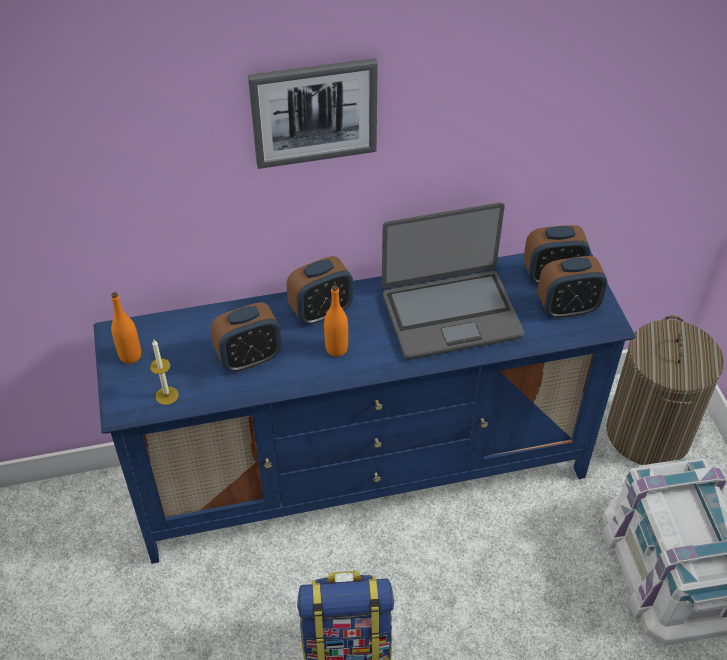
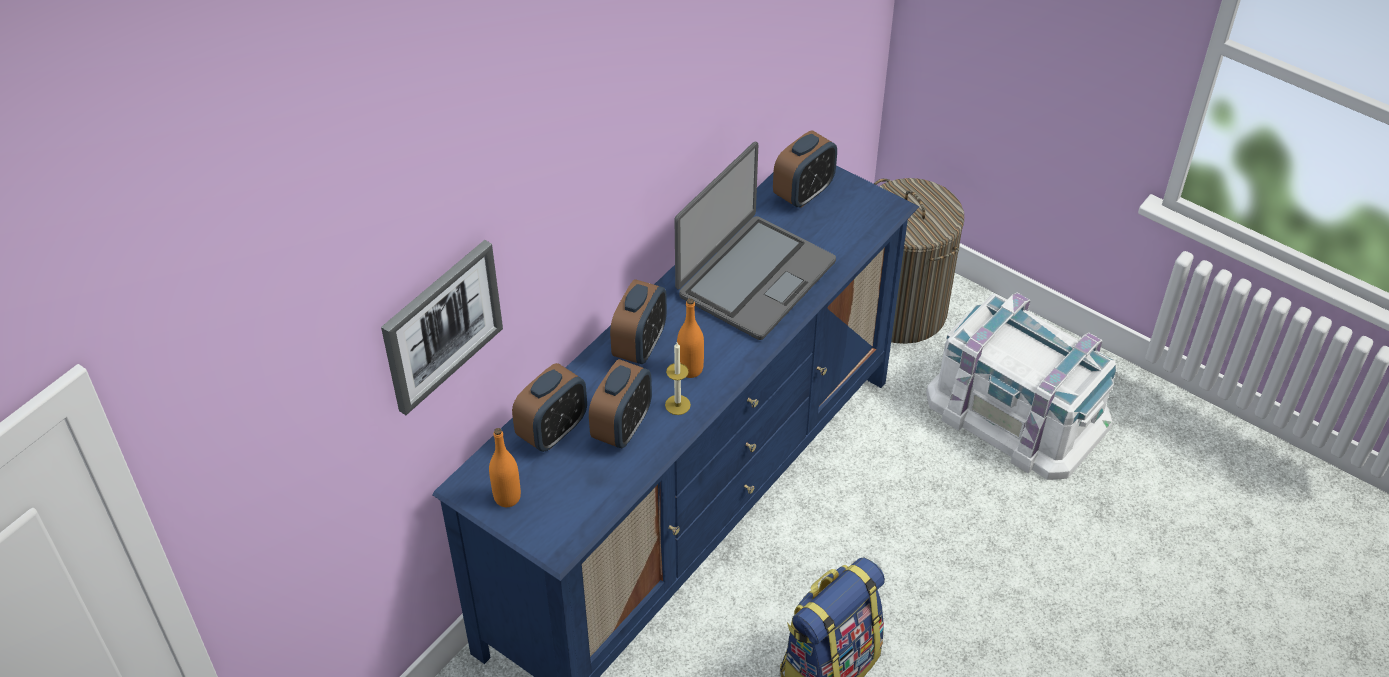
camera: 40 degrees left, 0 degrees up
candle [150,340,179,405] -> candle moved to [665,342,691,415]
picture [248,58,378,169] -> picture moved to [381,240,503,415]
alarm clock [538,256,607,319] -> alarm clock moved to [512,363,587,452]

